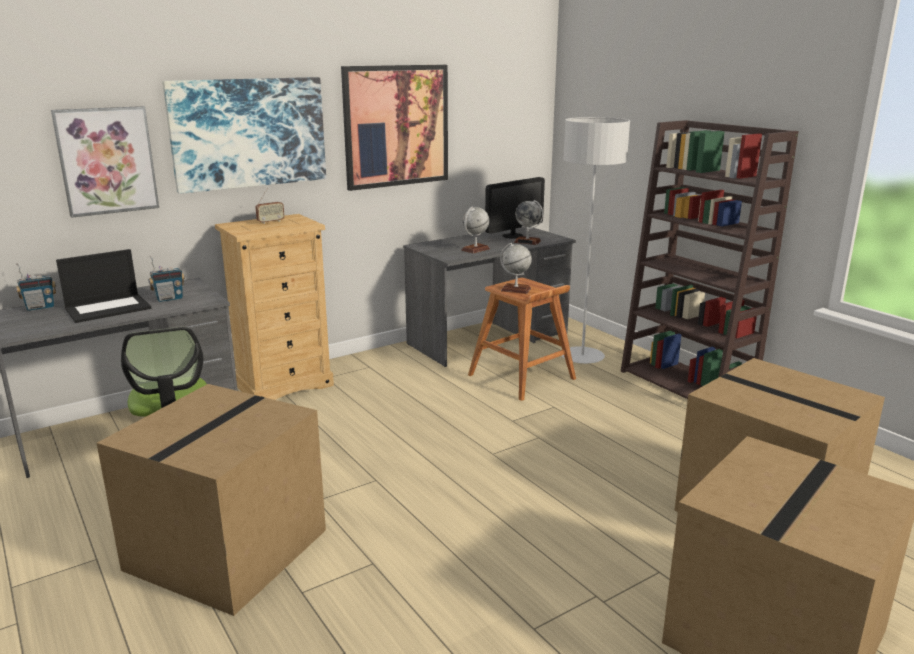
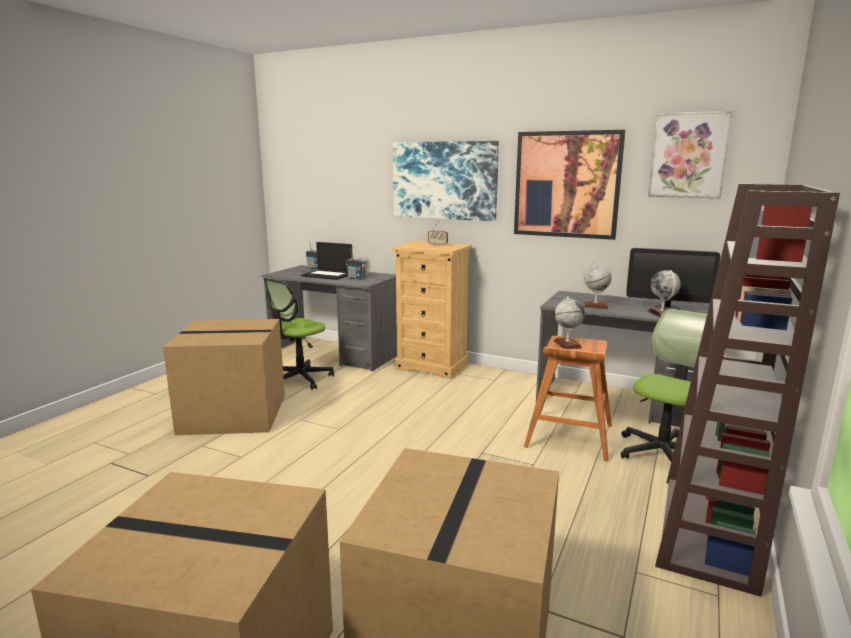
camera: 60 degrees right, 5 degrees down
picture [51,106,159,218] -> picture moved to [648,111,733,198]
grey floor lamp [562,117,630,364] -> office chair [621,309,707,462]

